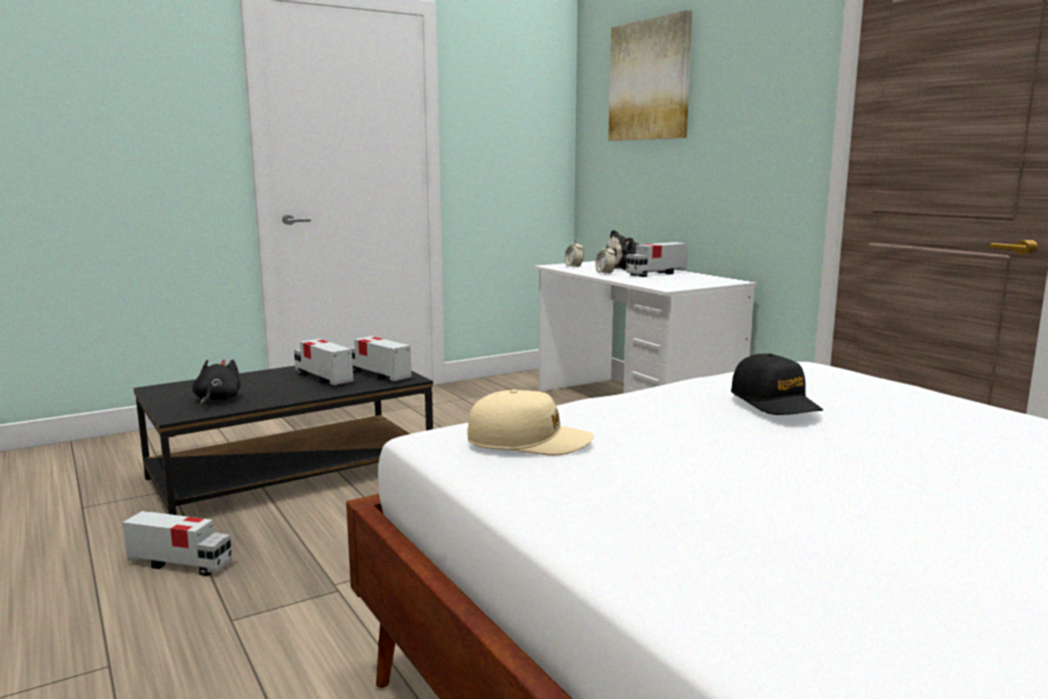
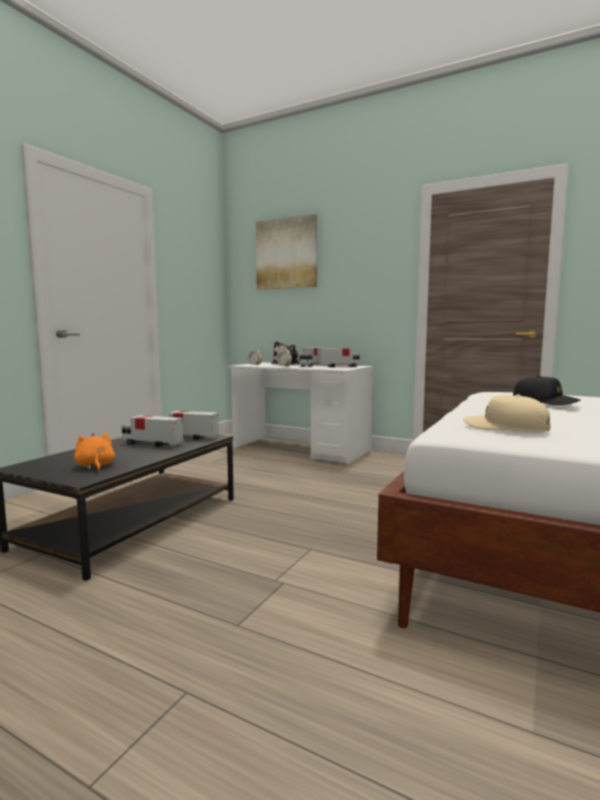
camera: 30 degrees left, 5 degrees down
toy truck [123,511,233,576] -> toy truck moved to [317,348,360,368]
black plush toy [192,360,241,408] -> orange plush toy [74,432,115,471]
beige cap [468,390,594,456] -> beige cap turned 120 degrees counterclockwise [464,394,551,432]

